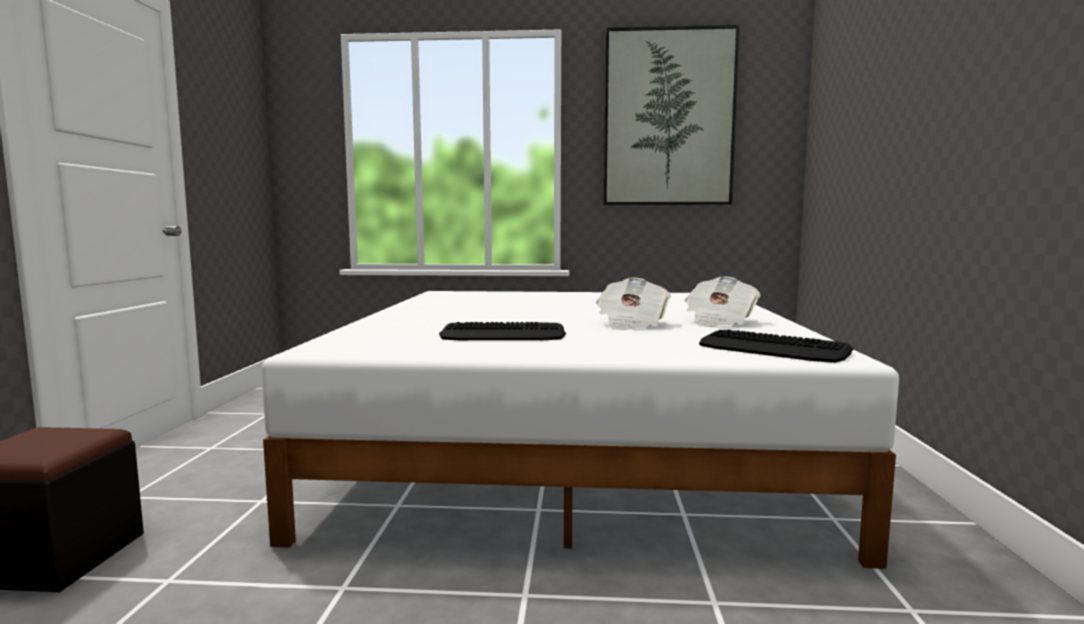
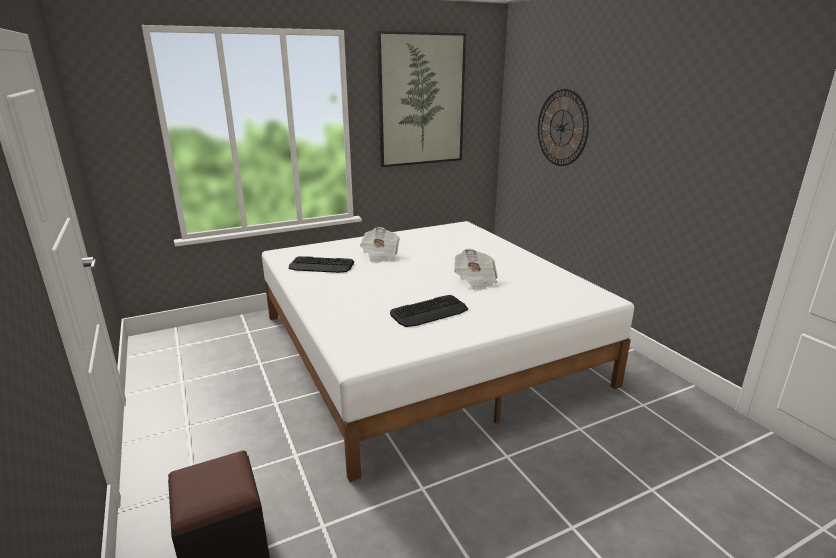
camera: 30 degrees left, 15 degrees up
newspaper [685,276,761,327] -> newspaper moved to [360,227,400,263]
keyboard [699,329,853,363] -> keyboard moved to [289,256,354,273]
none -> wall clock [538,89,589,166]

